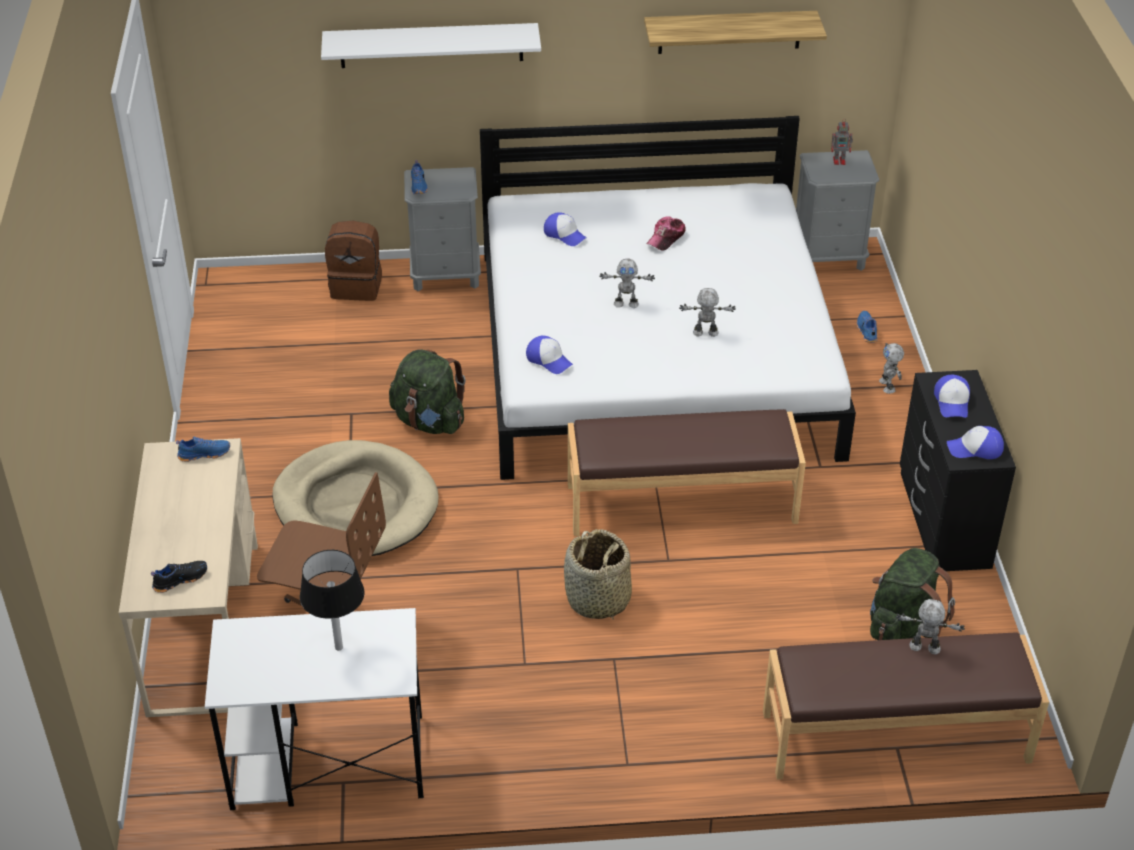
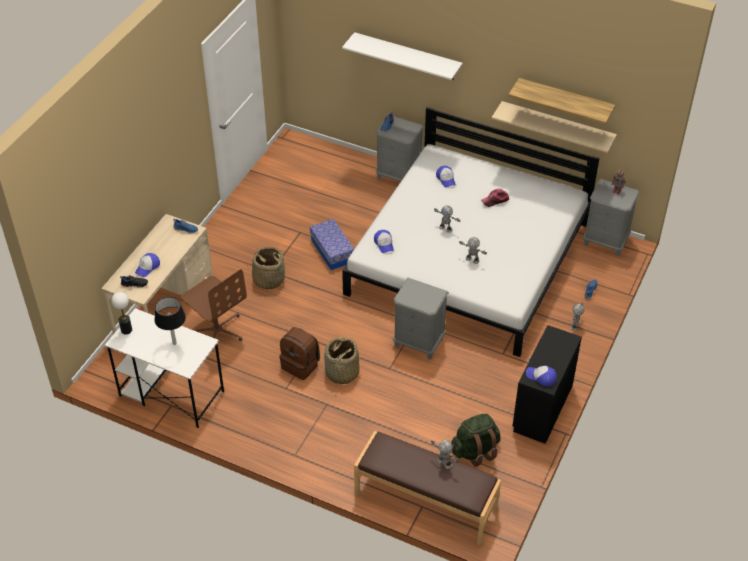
camera: 30 degrees right, 5 degrees up
beige dog bed [272,440,439,556] -> basket [247,247,287,289]
brown backpack [325,221,382,301] -> brown backpack moved to [279,327,320,380]
green backpack [389,349,466,434] -> storage box [310,219,354,270]
brown bench [568,409,806,536] -> grey nightstand [393,278,449,360]
cap [934,375,970,418] -> cap moved to [135,253,160,277]
none -> table lamp [111,292,132,334]
none -> beige shelf [491,101,617,153]

